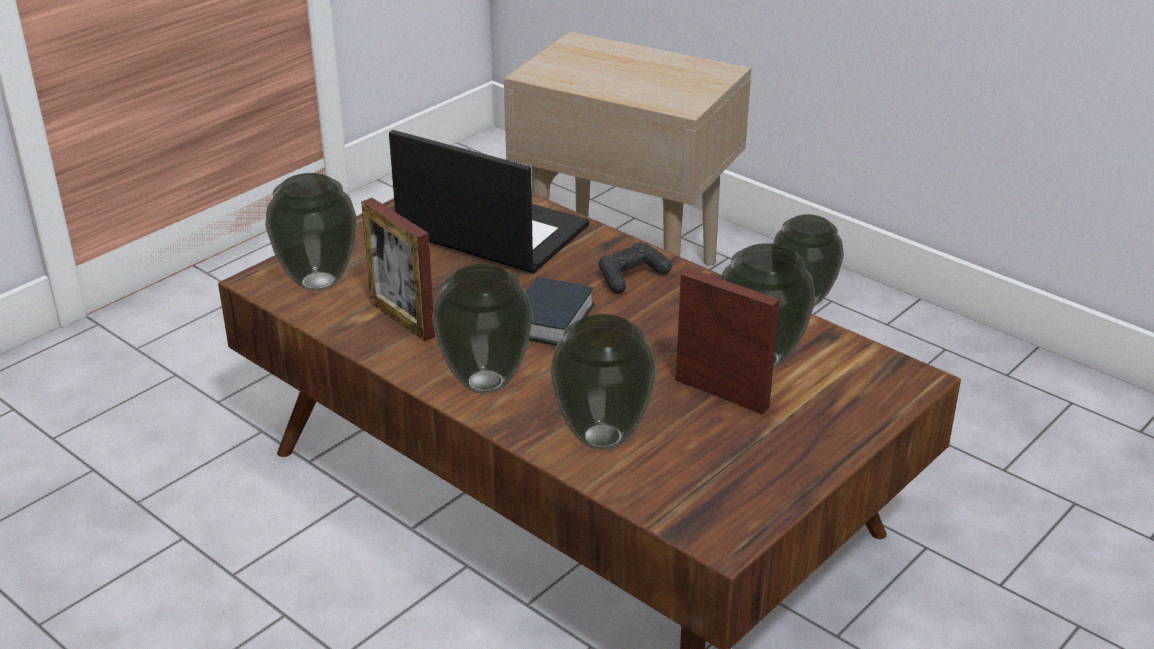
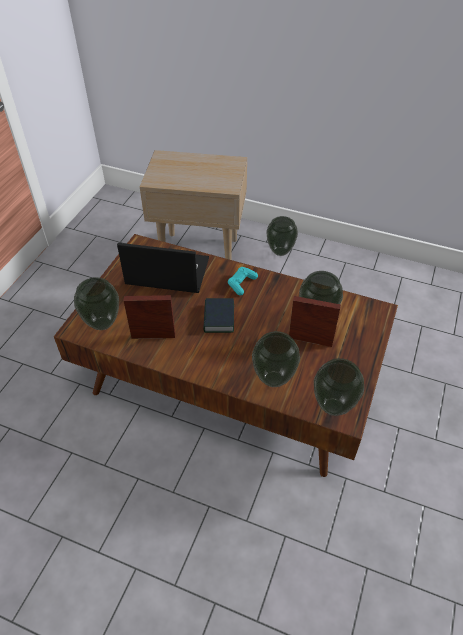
camera: 20 degrees left, 15 degrees up
picture frame [361,198,435,341] -> picture frame turned 150 degrees clockwise [123,295,175,339]
vase [432,264,533,394] -> vase moved to [314,358,364,416]
black game controller [599,242,672,293] -> turquoise game controller [228,267,258,296]

